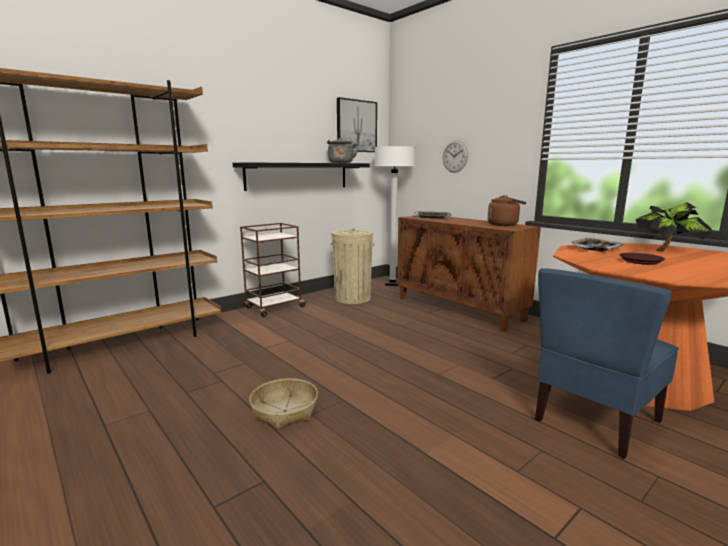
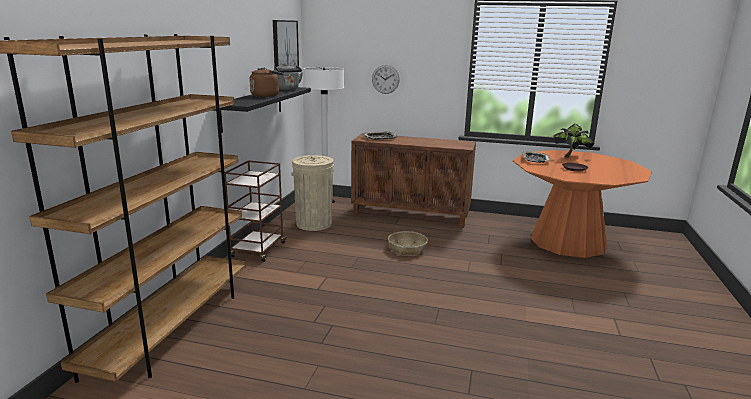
camera: 35 degrees left, 5 degrees up
basket [249,378,318,429] -> basket moved to [388,231,428,256]
brown kettle [487,195,526,226] -> brown kettle moved to [249,67,284,97]
blue chair [535,268,679,459] -> none

